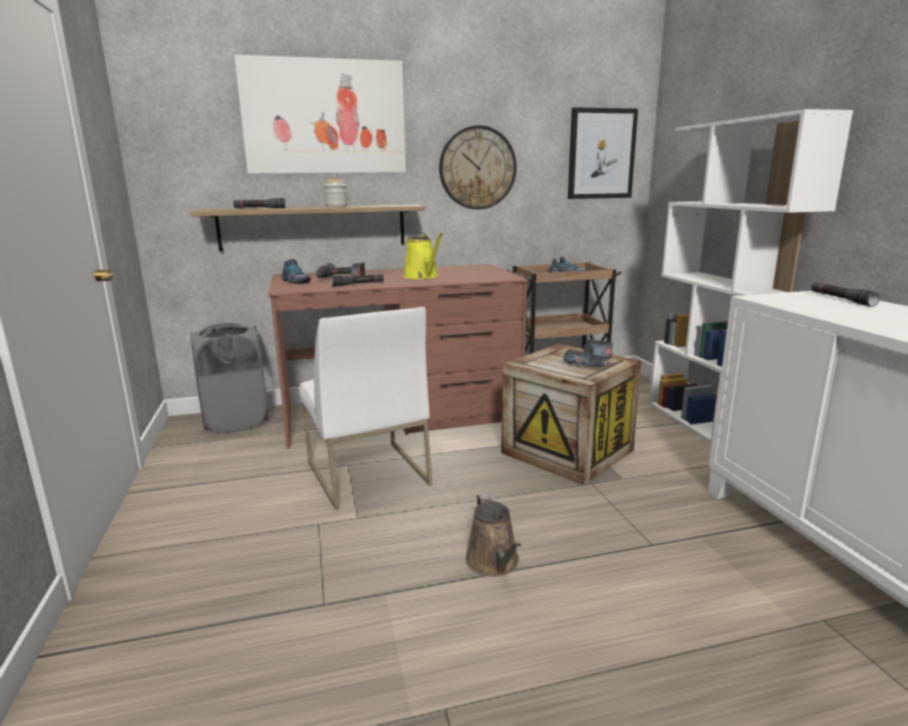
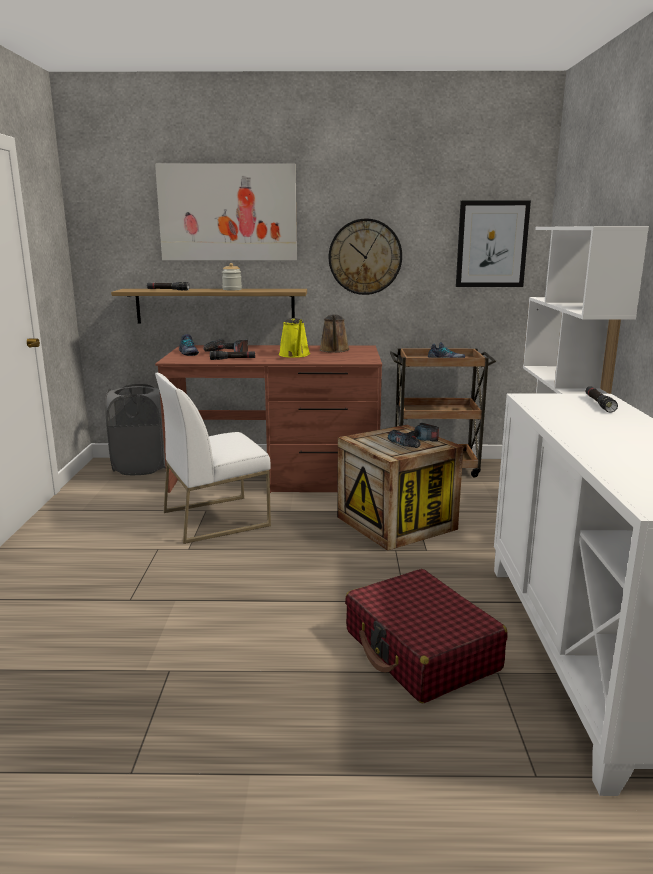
camera: 15 degrees right, 0 degrees up
white chair [299,307,433,510] -> white chair turned 75 degrees clockwise [155,373,271,544]
brown watering can [465,493,521,577] -> brown watering can moved to [319,314,350,353]
none -> red suitcase [345,569,507,703]

